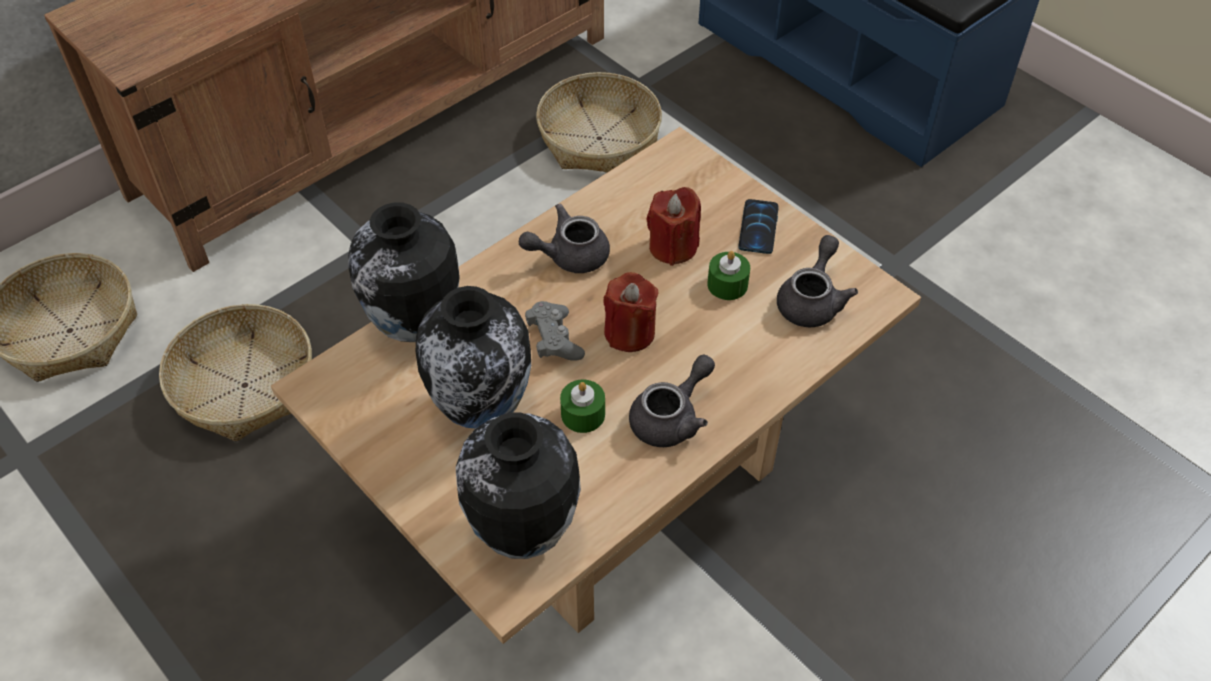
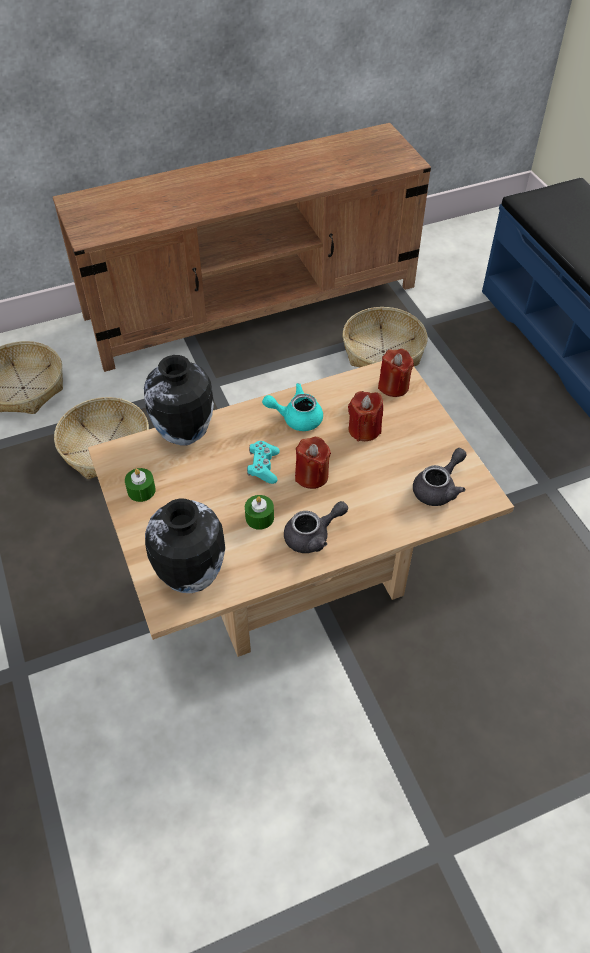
camera: 20 degrees right, 0 degrees up
vase [416,286,531,428] -> none
grey teapot [519,204,610,273] -> turquoise teapot [262,383,323,431]
grey game controller [525,301,585,361] -> turquoise game controller [247,441,280,484]
green candle [707,251,750,300] -> green candle moved to [125,468,156,502]
phone [738,199,779,254] -> none
none -> red candle [378,349,414,397]

